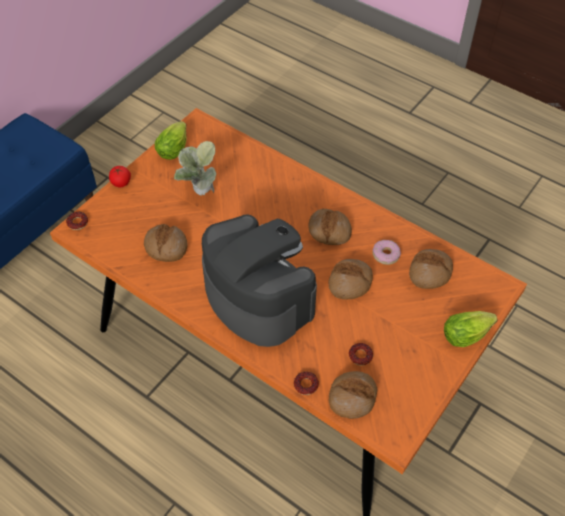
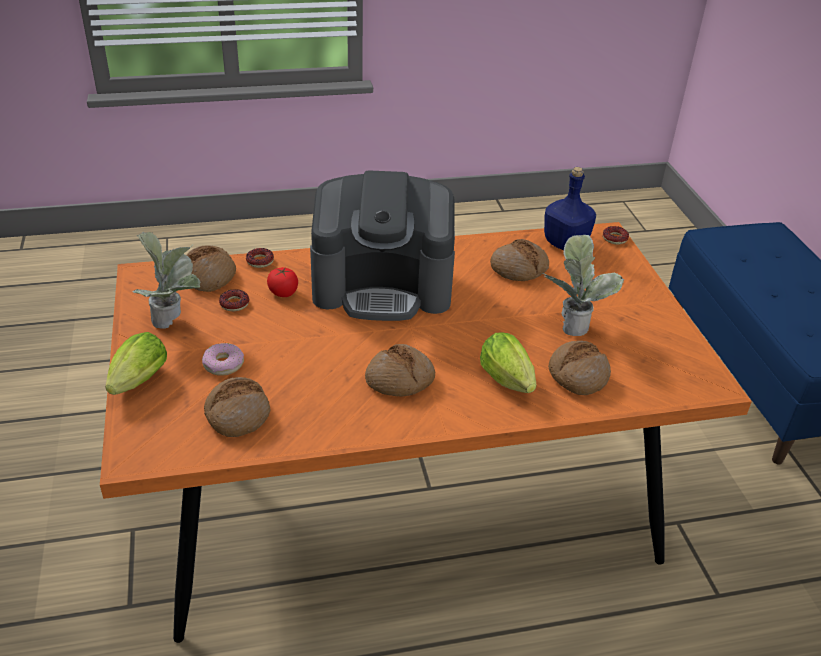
camera: 130 degrees right, 15 degrees down
tomato [109,166,131,187] -> tomato moved to [267,267,298,297]
lettuce [155,121,186,160] -> lettuce moved to [480,332,536,393]
bread [329,259,373,299] -> bread moved to [548,341,611,395]
donut [373,240,401,265] -> donut moved to [202,343,244,376]
none -> potted plant [132,232,200,329]
none -> blue bottle [544,167,596,250]

